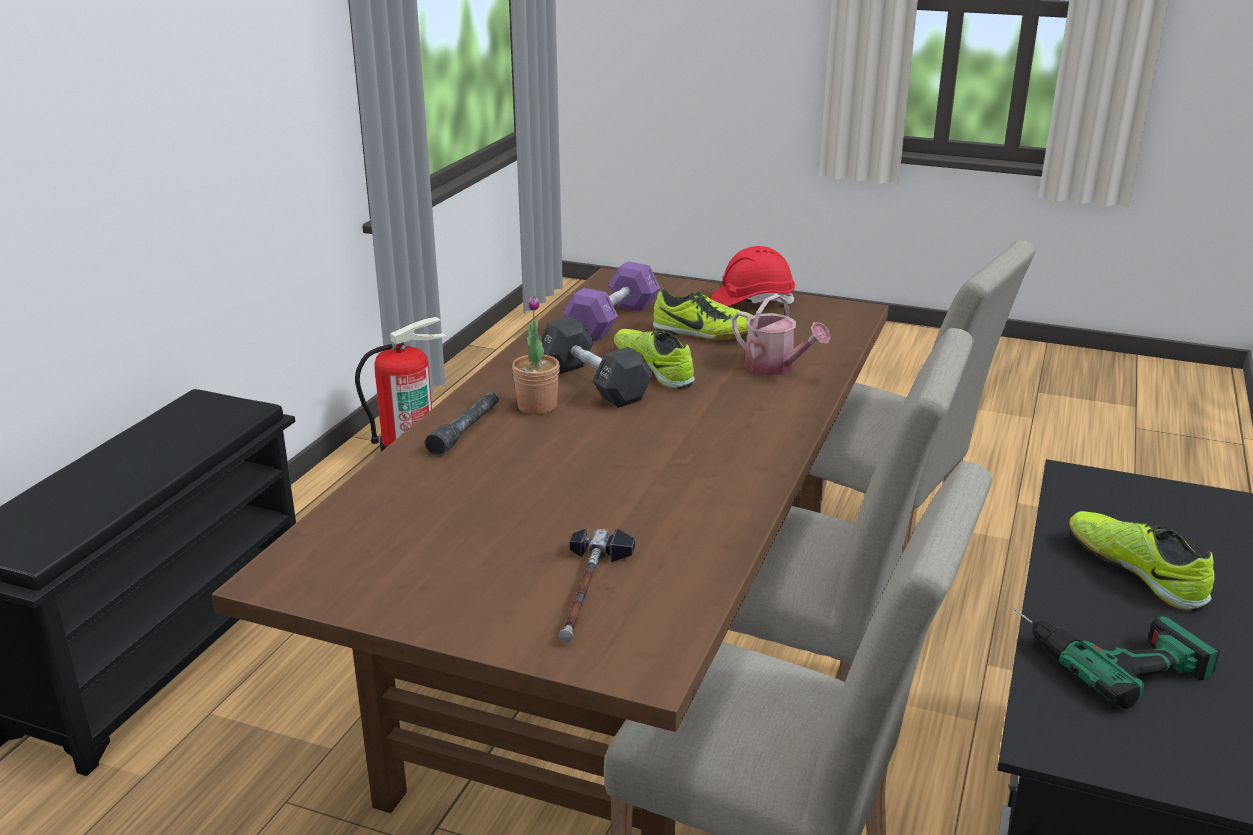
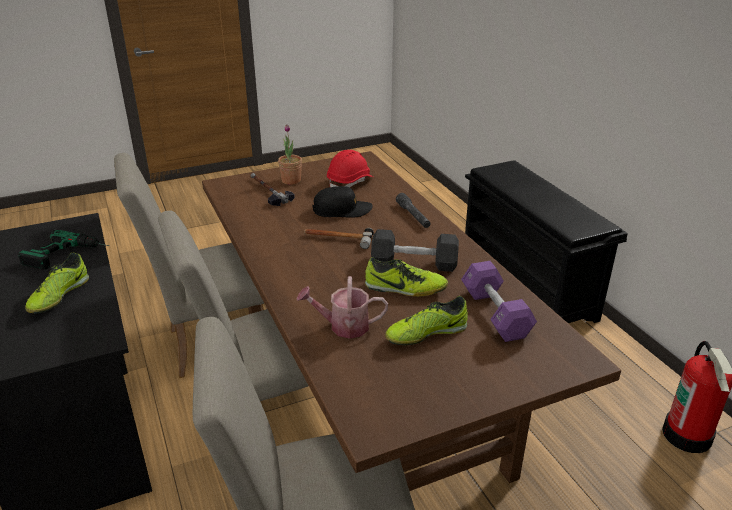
camera: 135 degrees right, 5 degrees up
potted plant [512,296,560,415] -> potted plant moved to [278,124,302,185]
red hard hat [711,246,795,306] -> red hard hat moved to [327,150,373,187]
shoe [1069,511,1215,610] -> shoe turned 90 degrees clockwise [25,253,89,313]
none -> hammer [304,228,374,249]
none -> black cap [313,186,372,218]

